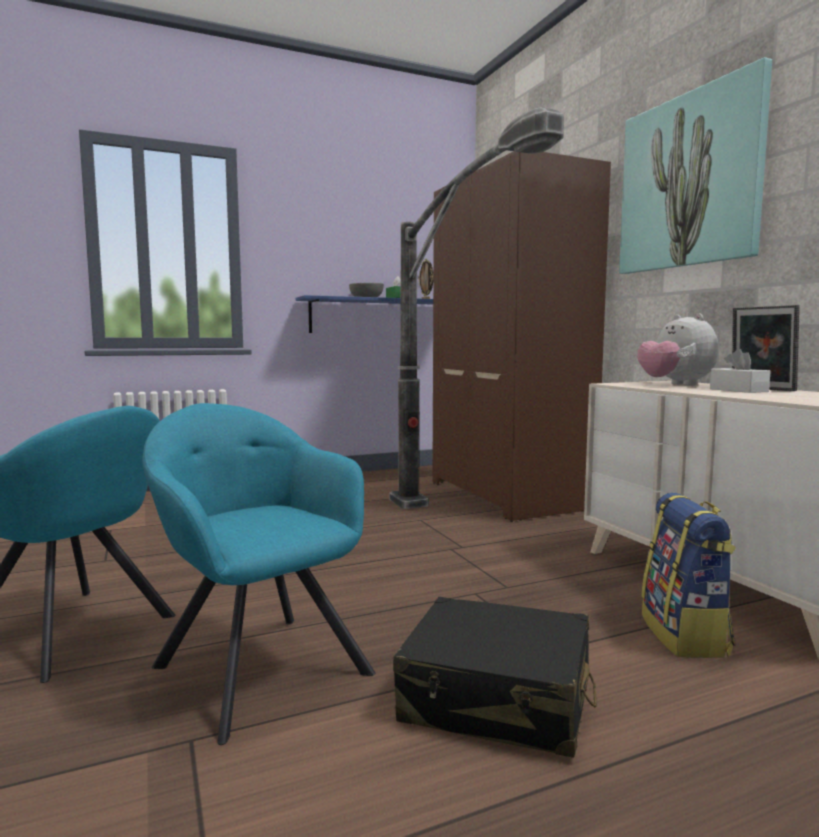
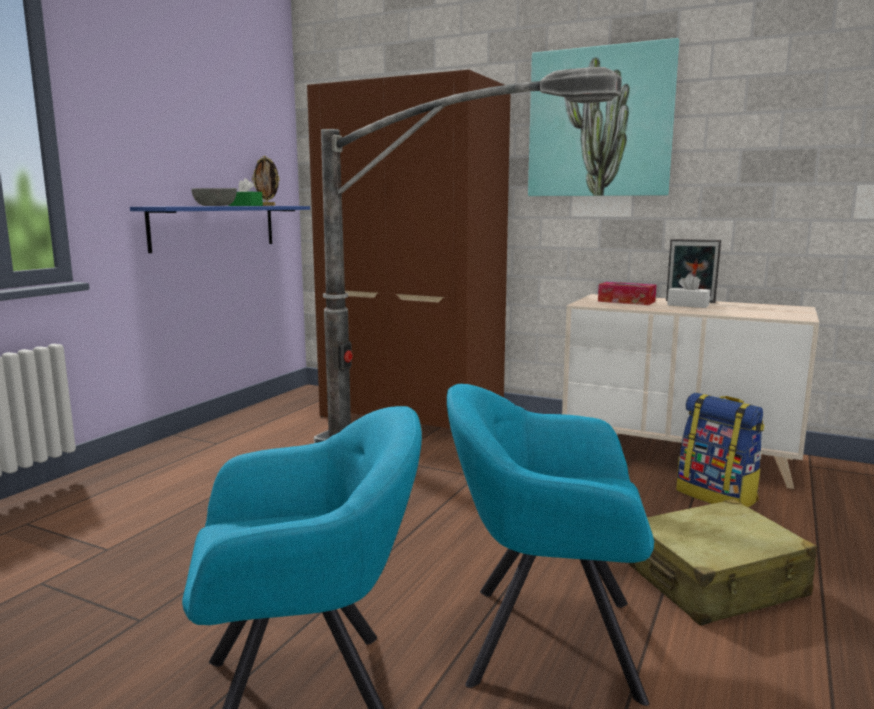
camera: 40 degrees left, 5 degrees up
black suitcase [393,597,597,758] -> beige suitcase [629,499,817,626]
plush toy [637,314,718,386] -> tissue box [598,282,656,305]

